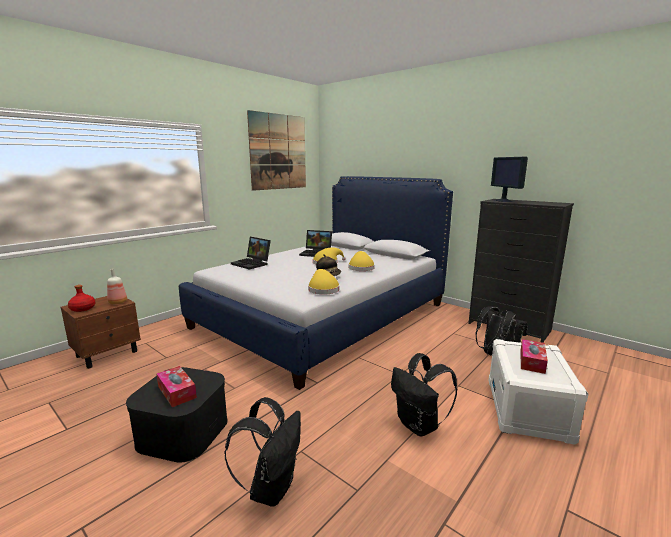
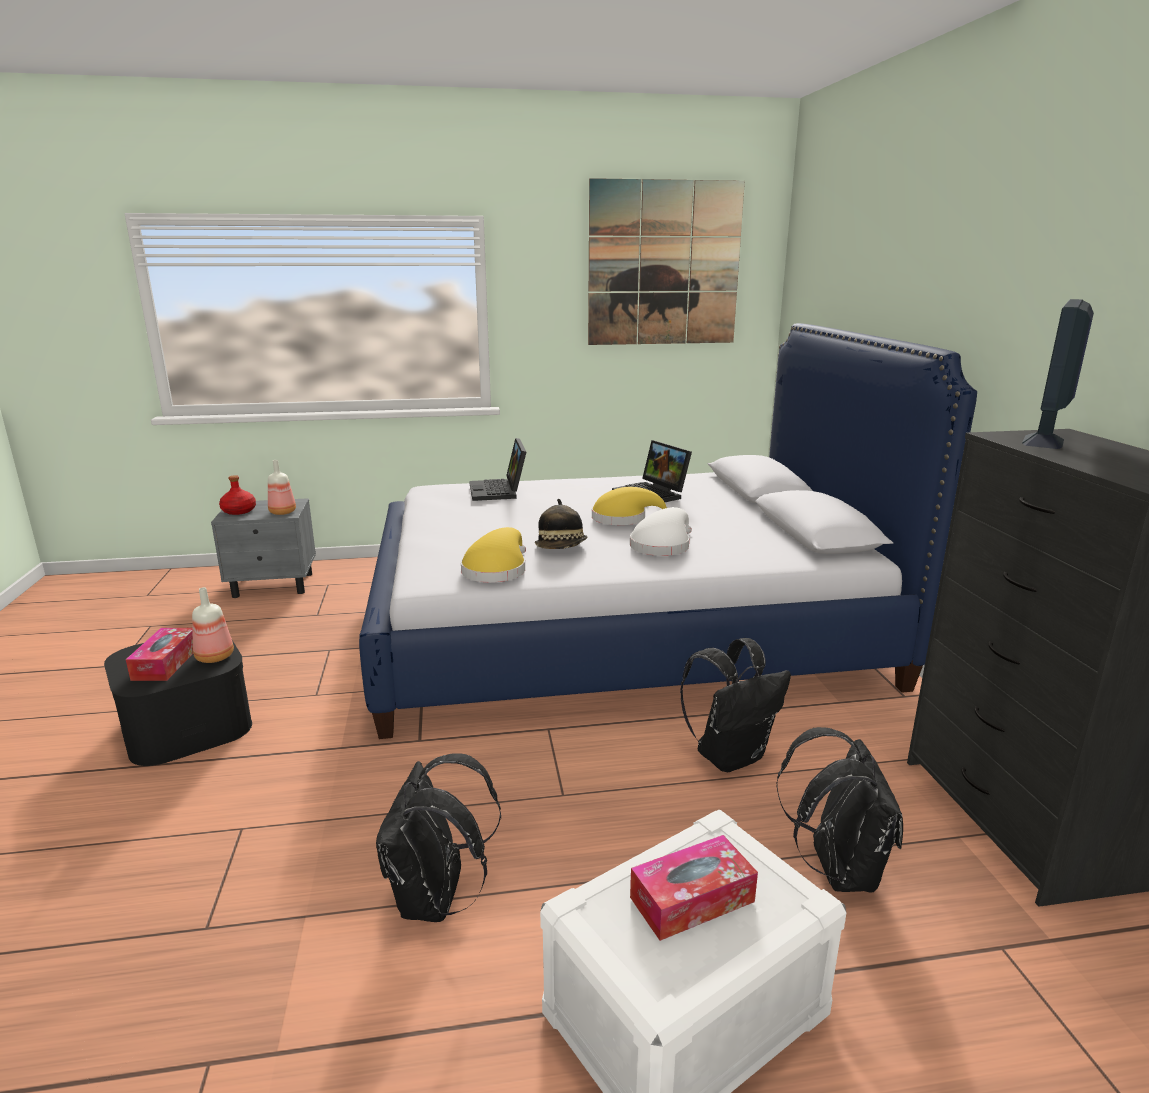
camera: 40 degrees right, 5 degrees up
brown nightstand [60,296,141,369] -> grey nightstand [211,498,316,598]
black backpack [224,397,301,507] -> black backpack moved to [680,638,791,772]
yellow hat [349,251,375,271] -> white hat [630,507,692,556]
none -> bottle [192,587,234,663]

